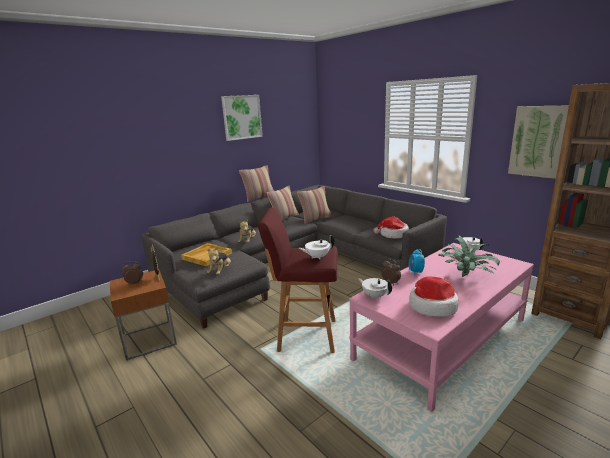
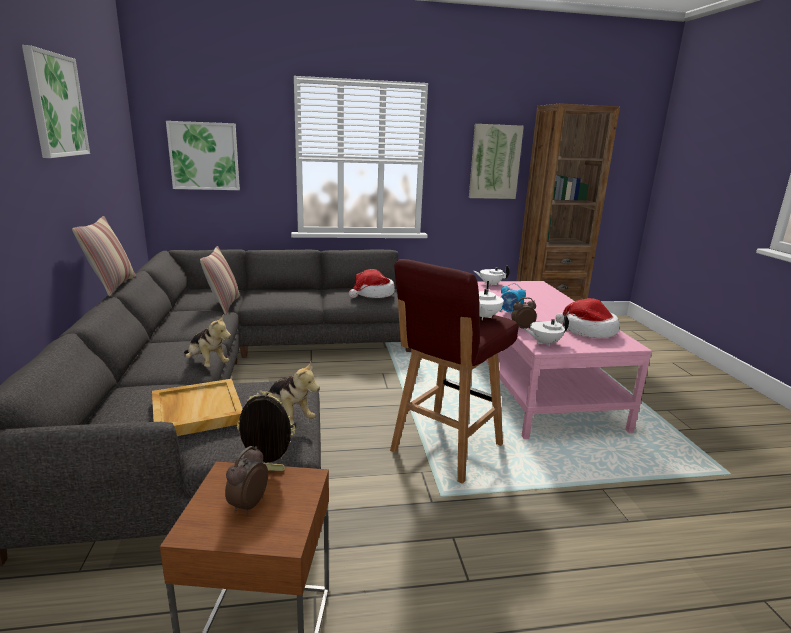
camera: 60 degrees left, 0 degrees up
pillow [267,185,299,221] -> none
potted plant [438,238,501,277] -> none
none -> picture [166,121,240,190]

